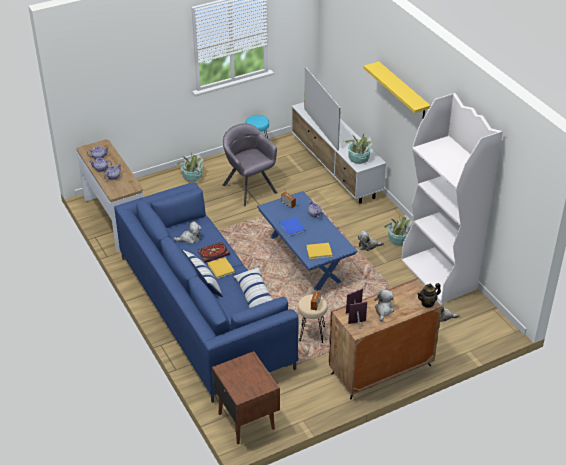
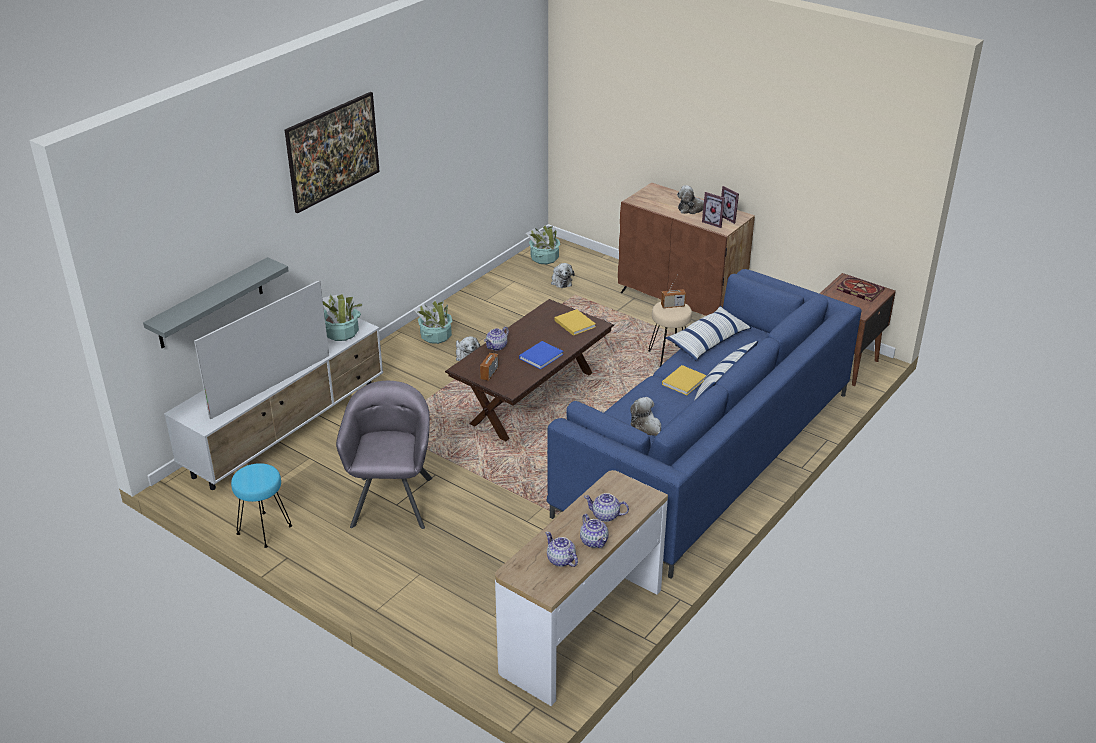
camera: 115 degrees left, 5 degrees down
potted plant [175,152,203,182] -> potted plant moved to [526,225,560,264]
book [198,242,230,263] -> book moved to [837,276,884,302]
grey armchair [222,123,278,207] -> grey armchair turned 150 degrees clockwise [336,381,432,529]
blue coffee table [257,191,358,291] -> brown coffee table [445,299,614,441]
yellow shelf [364,61,431,120] -> picture [285,92,380,213]
white bookcase [401,93,503,303] -> none
teapot [417,283,441,308] -> none
none -> grey shelf [143,257,289,348]

